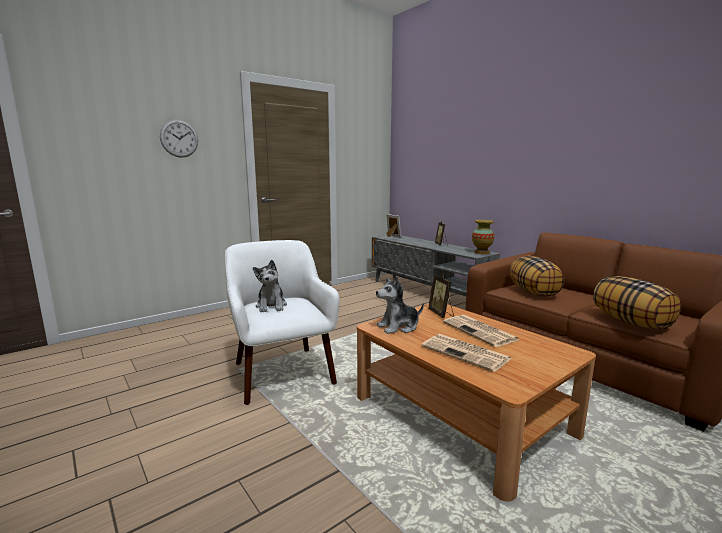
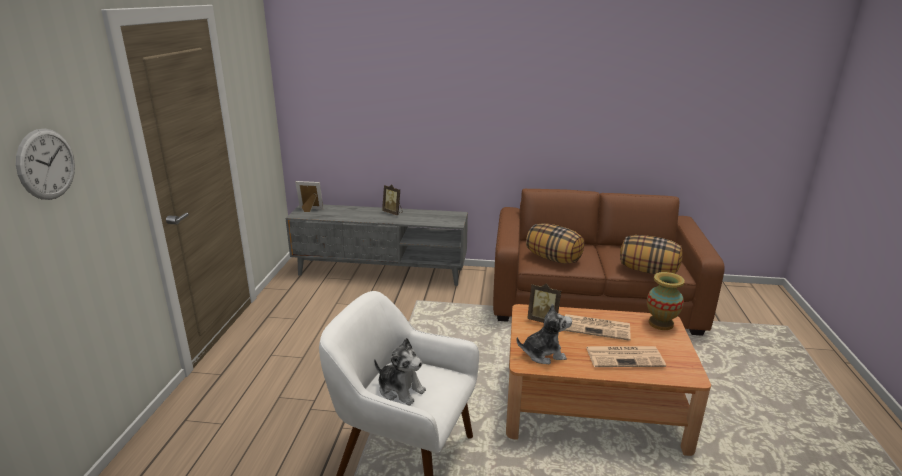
camera: 45 degrees left, 10 degrees up
plush toy [376,276,424,334] -> plush toy turned 120 degrees counterclockwise [516,304,572,364]
vase [472,220,494,254] -> vase moved to [647,272,685,330]

